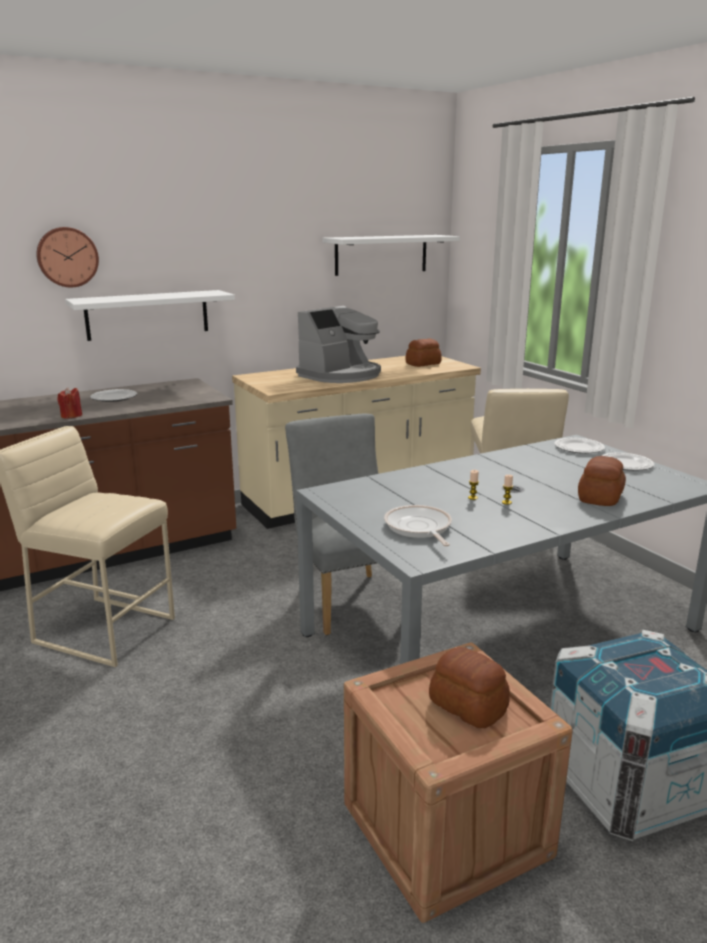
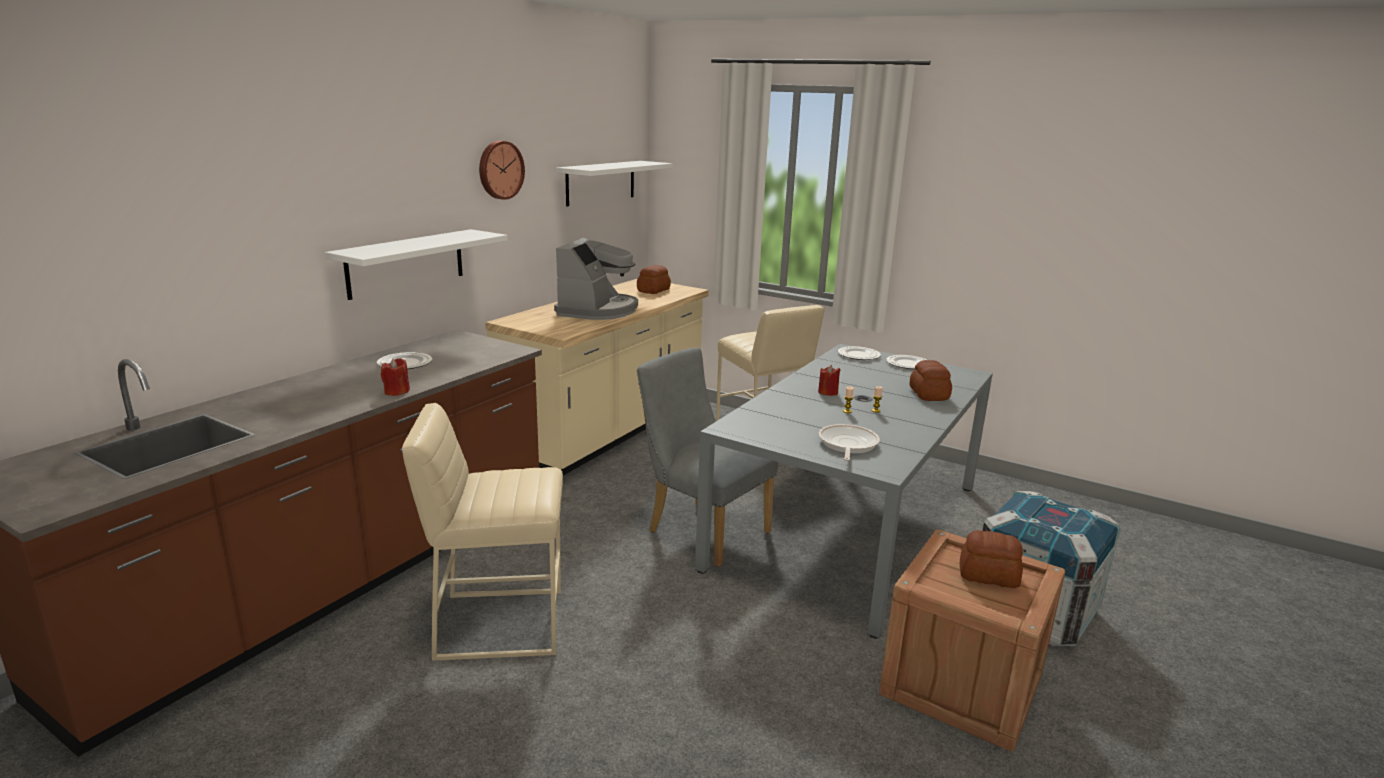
camera: 30 degrees left, 0 degrees up
wall clock [36,227,99,287] -> wall clock moved to [479,141,525,200]
frying pan [384,505,452,546] -> frying pan turned 60 degrees clockwise [819,424,880,461]
none -> red candle [818,365,840,396]

